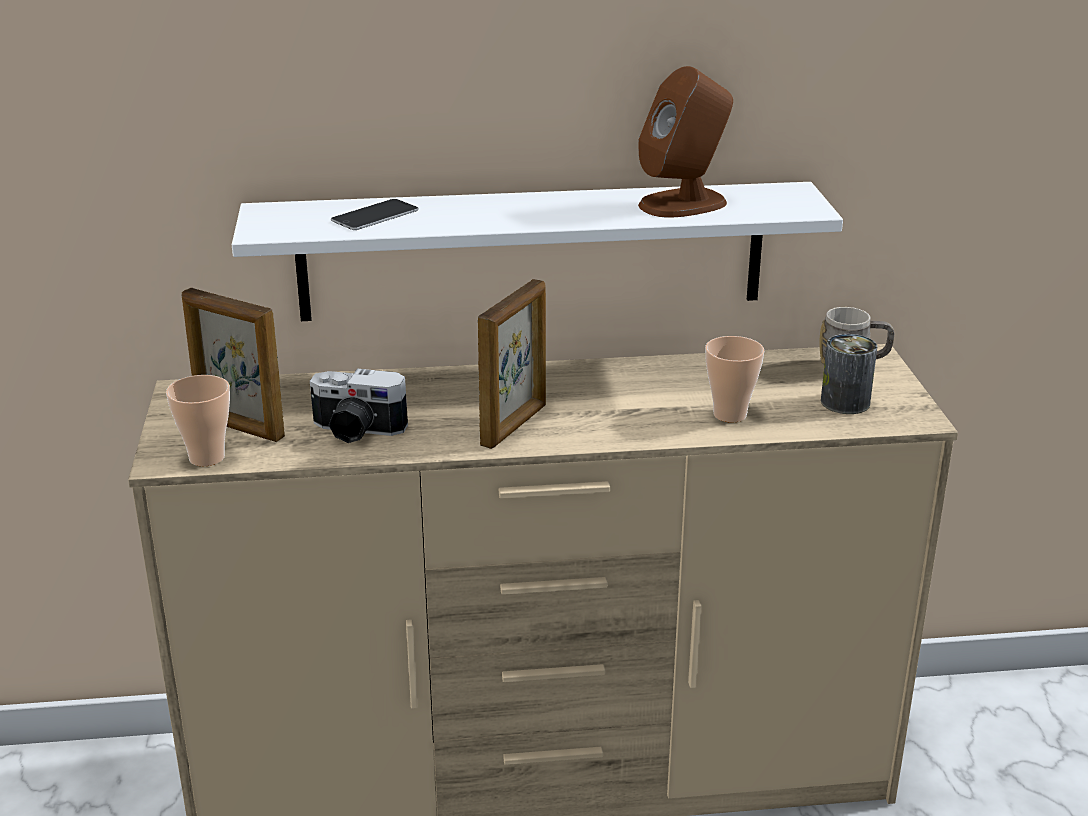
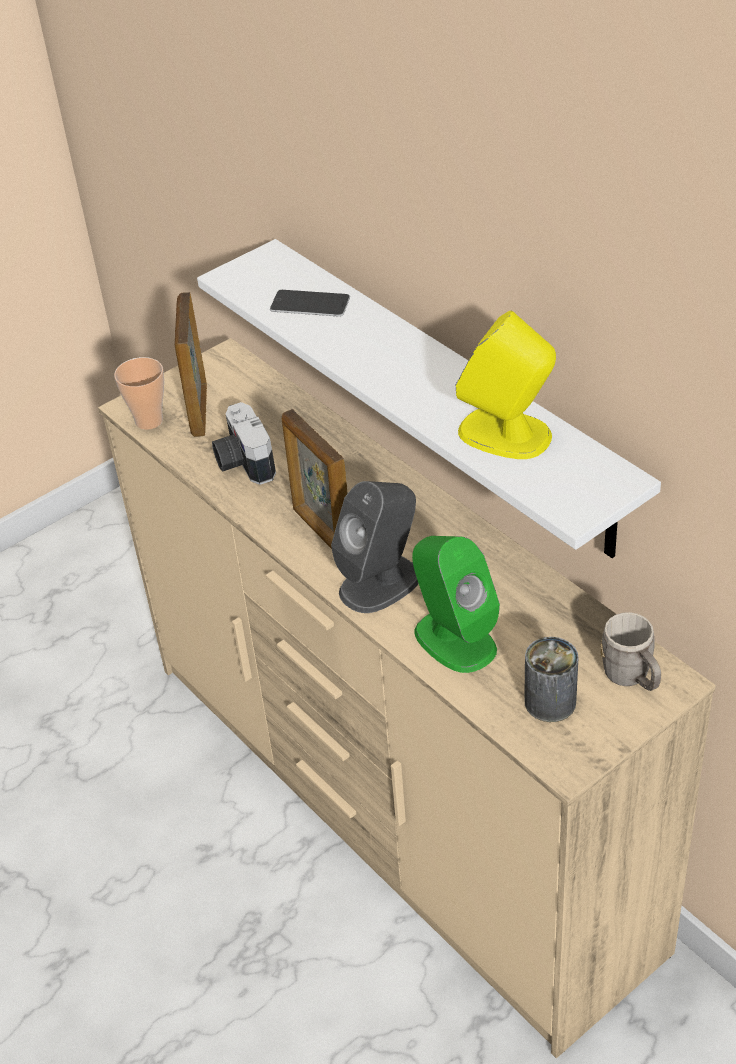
camera: 60 degrees right, 15 degrees up
picture frame [478,279,546,449] -> picture frame turned 60 degrees clockwise [282,409,348,549]
brown speaker [638,66,733,218] -> yellow speaker [456,310,556,459]
cup [705,336,764,422] -> green speaker [412,536,500,673]
none -> grey speaker [331,481,419,613]

